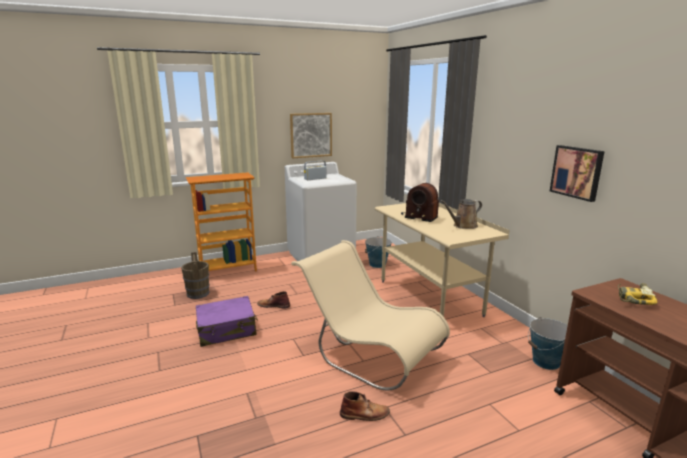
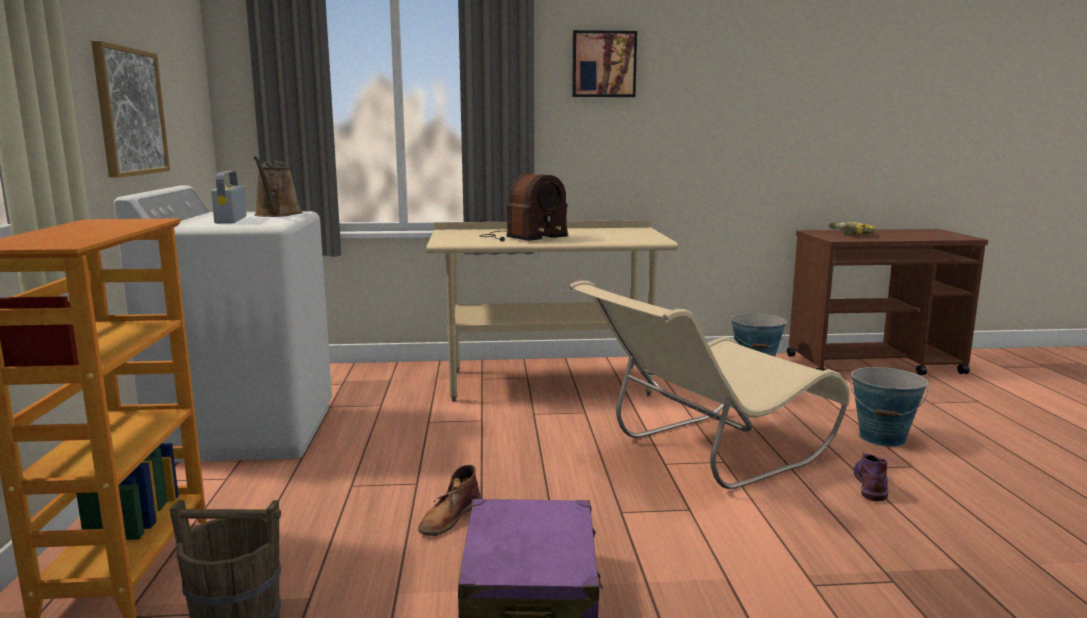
camera: 70 degrees left, 5 degrees down
brown boot [340,391,390,421] -> purple boot [854,453,888,501]
bucket [365,236,392,268] -> bucket moved to [850,367,929,447]
brown watering can [440,199,482,229] -> brown watering can moved to [254,156,303,217]
picture [550,145,605,202] -> picture moved to [572,30,637,97]

